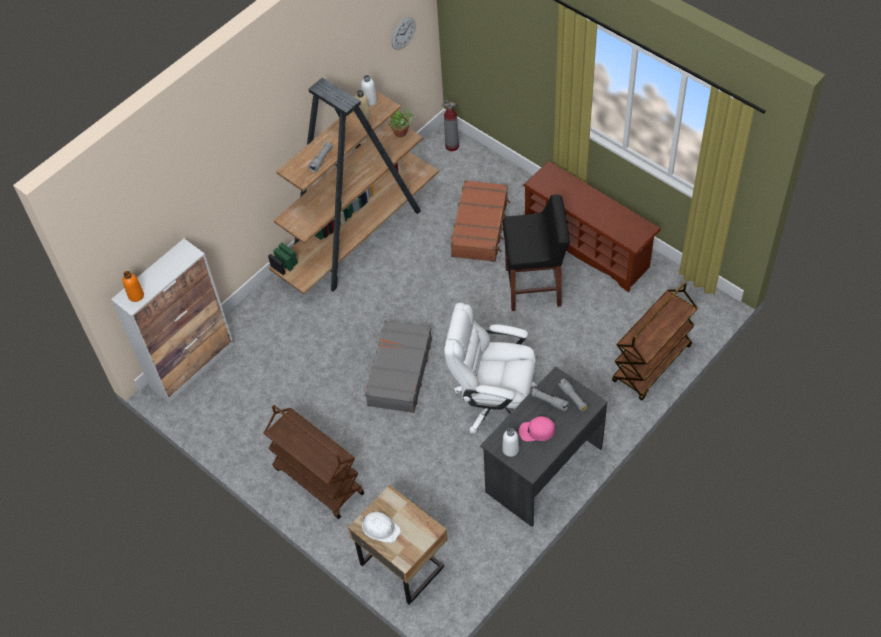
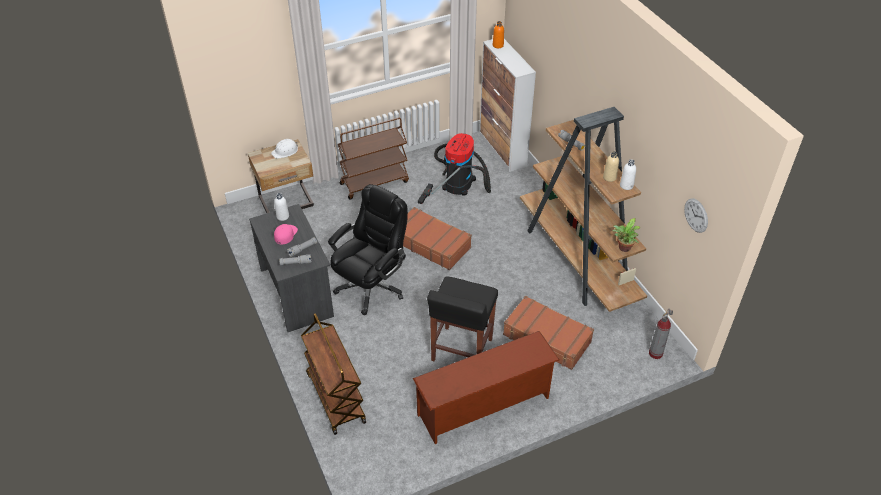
camera: 110 degrees right, 10 degrees down
grey suitcase [365,320,432,413] -> brown suitcase [403,207,472,270]
white office chair [444,303,537,434] -> black office chair [328,184,408,315]
none -> vacuum cleaner [418,133,491,204]

